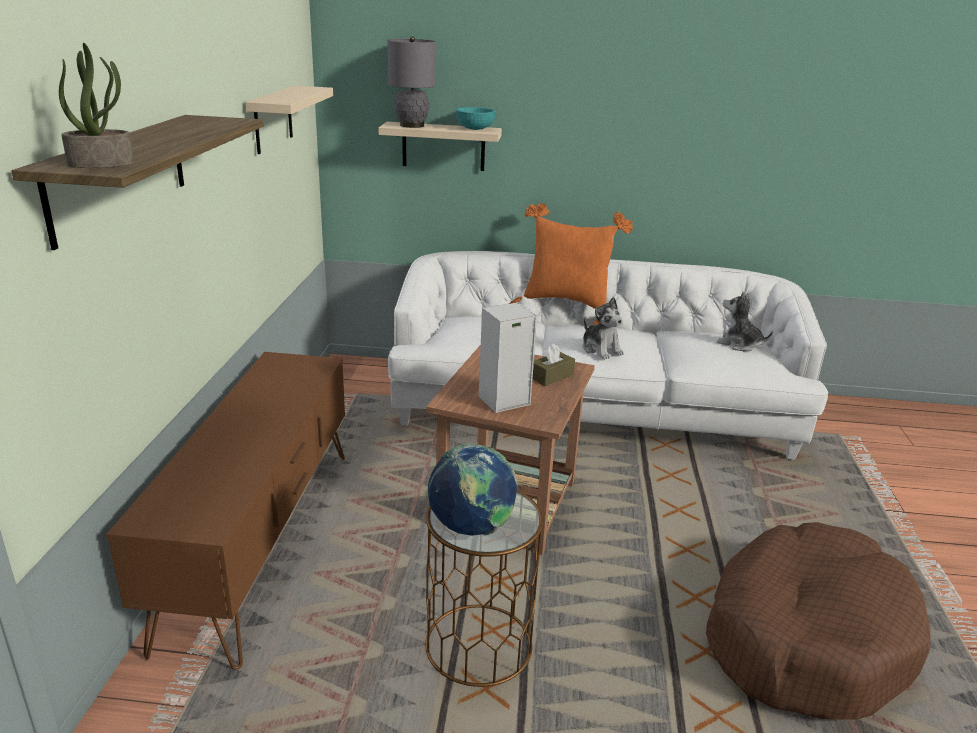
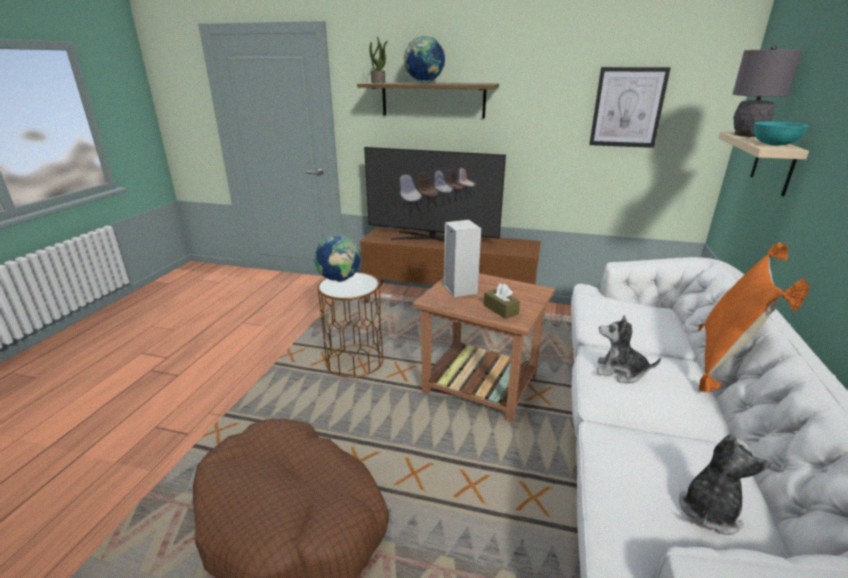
camera: 100 degrees right, 0 degrees up
beige shelf [245,86,333,154] -> picture [589,67,671,148]
plush toy [582,297,624,360] -> plush toy turned 45 degrees clockwise [597,315,661,383]
none -> television [364,147,506,242]
none -> globe [404,36,445,83]

